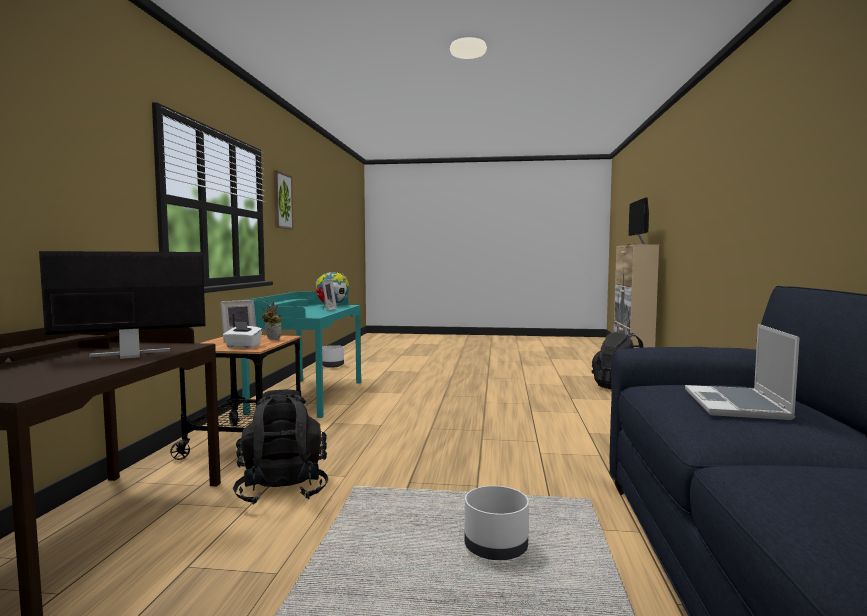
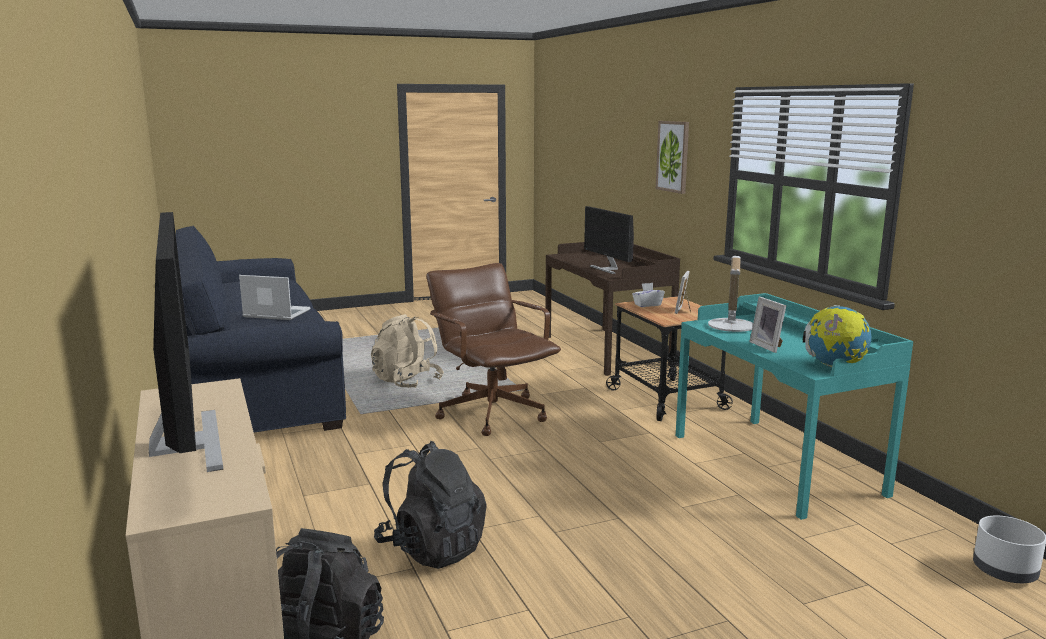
camera: 150 degrees right, 10 degrees up
monitor [39,251,206,359] -> monitor turned 120 degrees clockwise [584,206,634,274]
black backpack [233,389,328,505] -> black backpack moved to [374,441,487,569]
potted plant [262,301,282,340] -> none
picture [274,170,294,230] -> picture moved to [656,121,689,194]
white planter [465,486,529,560] -> beige backpack [371,314,444,388]
laptop [685,324,800,420] -> laptop turned 60 degrees counterclockwise [239,275,310,320]
none -> brown office chair [427,263,561,436]
none -> table lamp [708,256,753,332]

